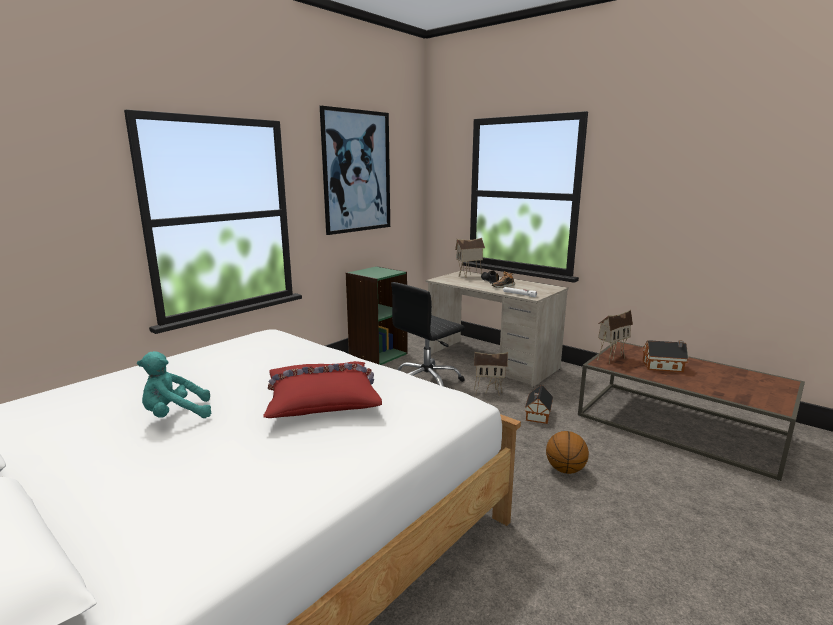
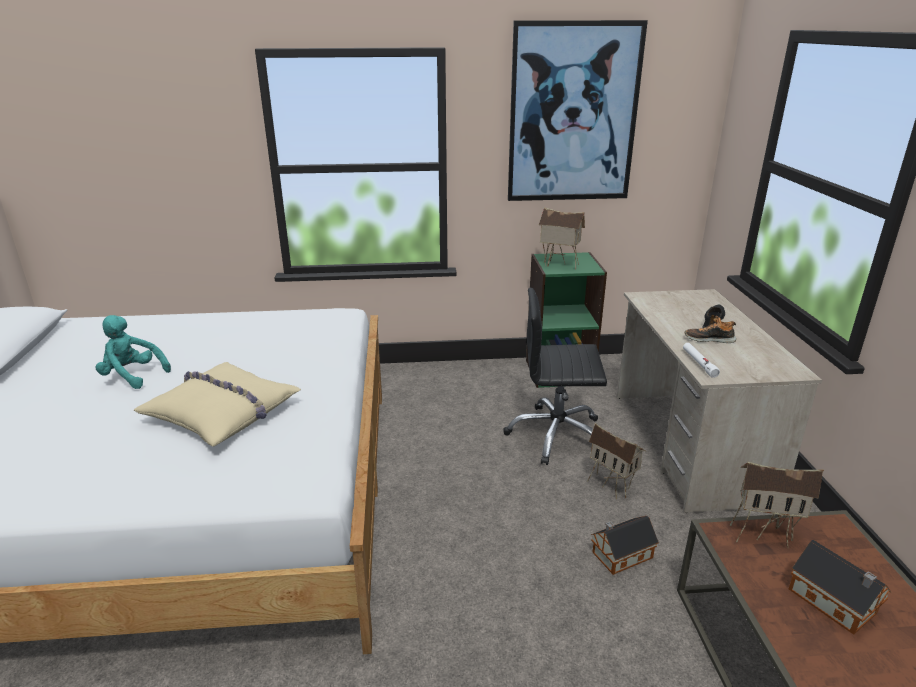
camera: 45 degrees right, 10 degrees up
red pillow [263,361,382,418] -> beige pillow [134,362,301,447]
toy house [455,238,485,278] -> toy house moved to [539,207,585,270]
basketball [546,431,589,474] -> none

